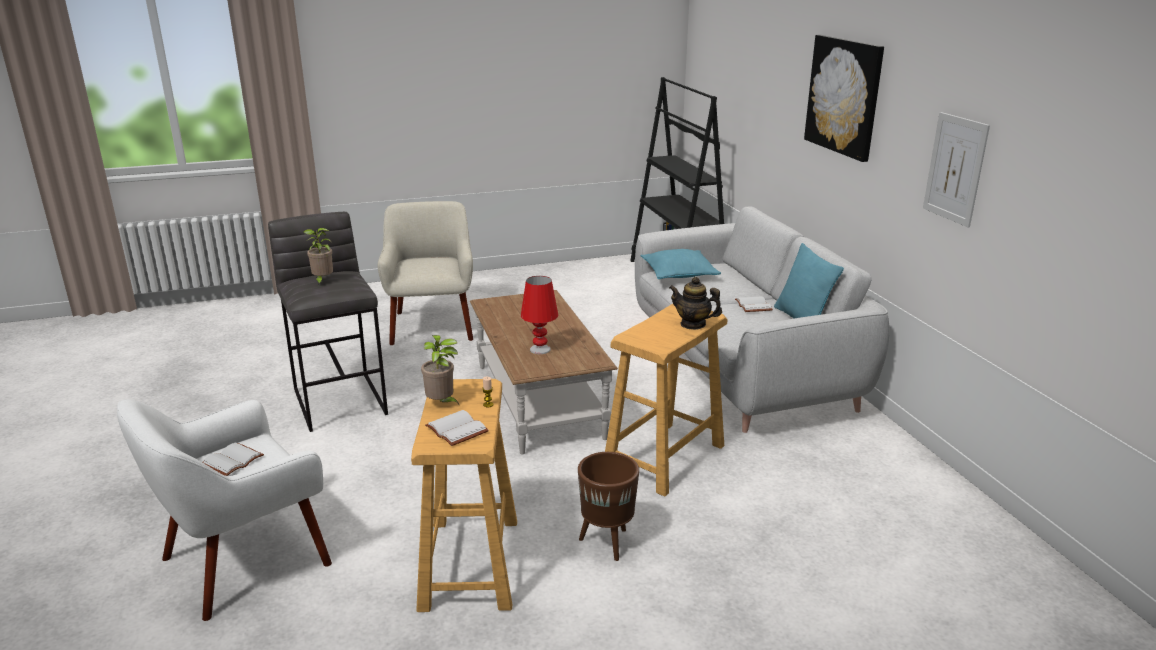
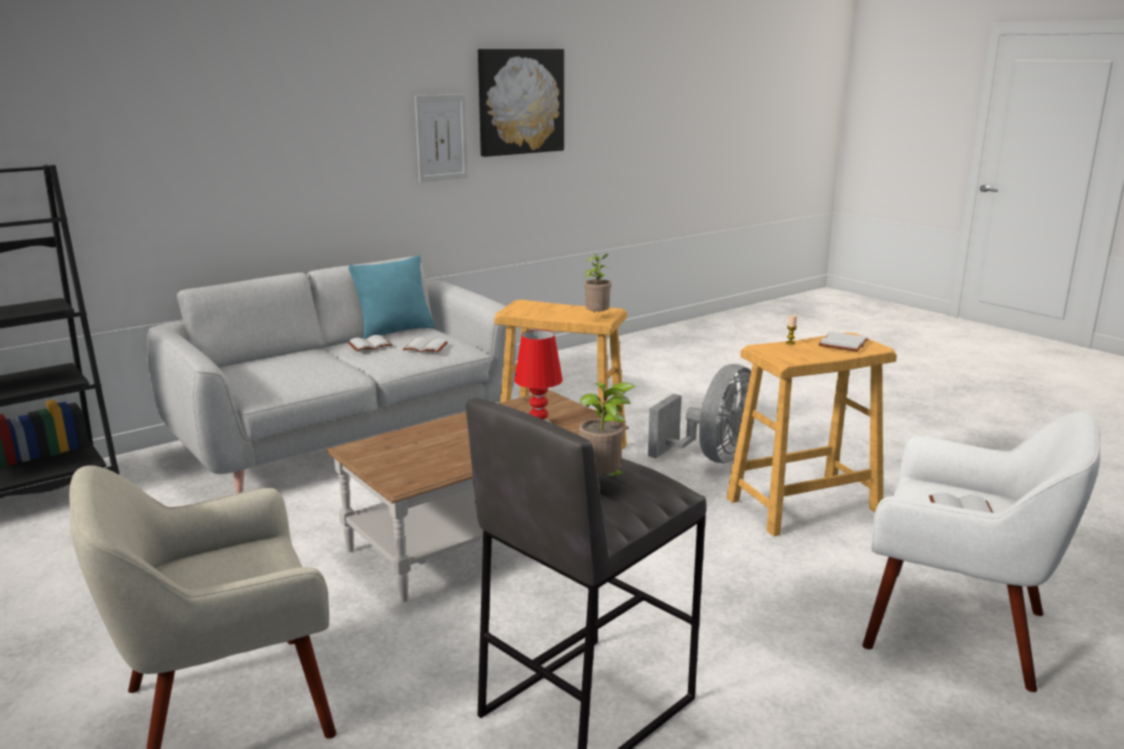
camera: 110 degrees left, 5 degrees down
potted plant [421,335,460,406] -> potted plant moved to [584,253,612,313]
brown planter [578,452,639,561] -> grey fan [648,364,754,463]
turquoise pillow [640,249,721,279] -> none
teapot [669,277,722,330] -> none
picture [804,35,884,162] -> picture moved to [478,49,564,157]
none -> white book [403,337,448,352]

